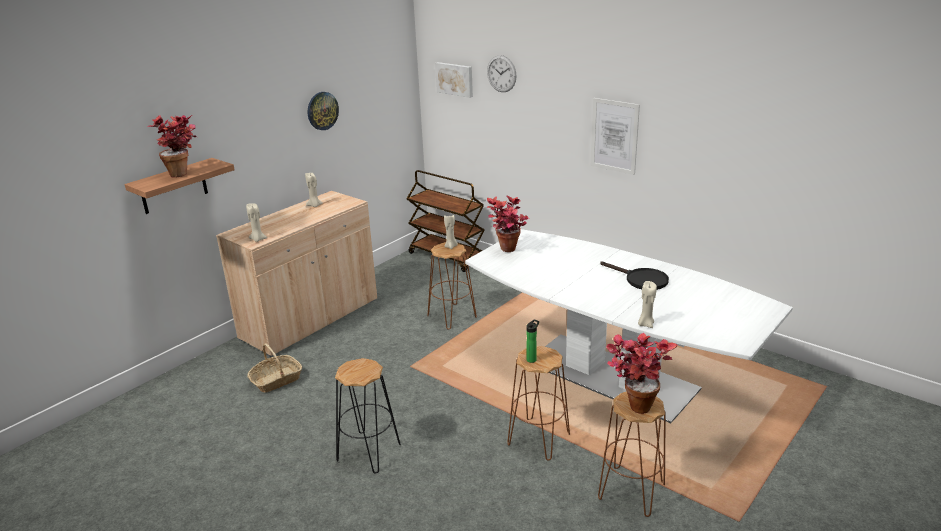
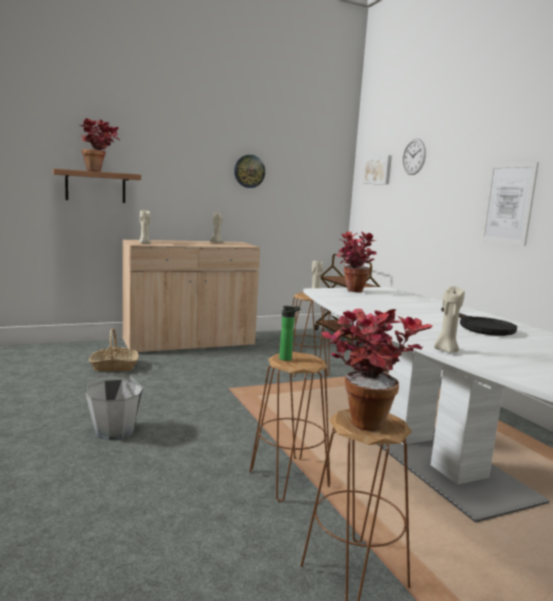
camera: 25 degrees right, 15 degrees down
black stool [335,358,401,474] -> grey bucket [85,373,143,440]

